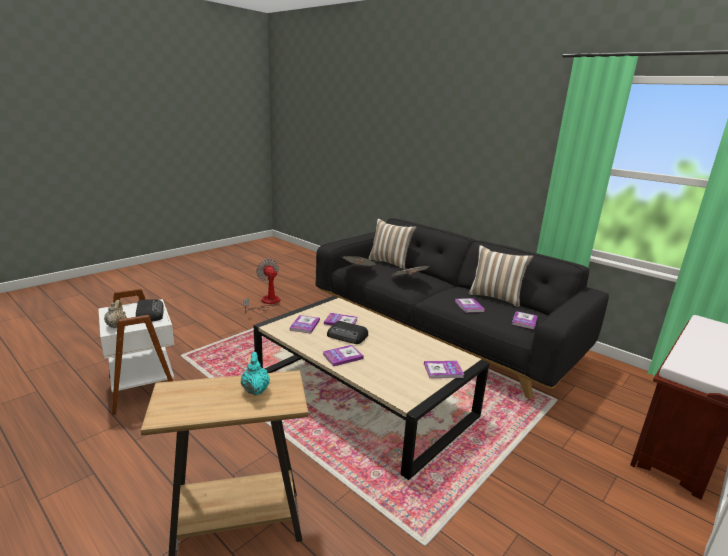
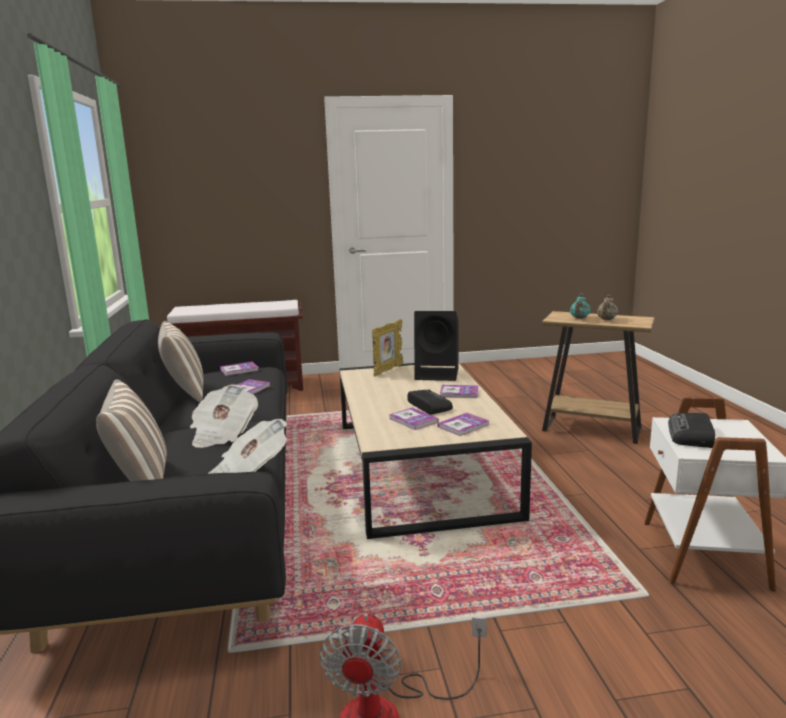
camera: 140 degrees left, 5 degrees down
beige teapot [104,300,127,328] -> beige teapot moved to [597,295,618,320]
book [424,361,464,378] -> picture frame [372,319,403,377]
none -> black speaker [414,311,458,381]

